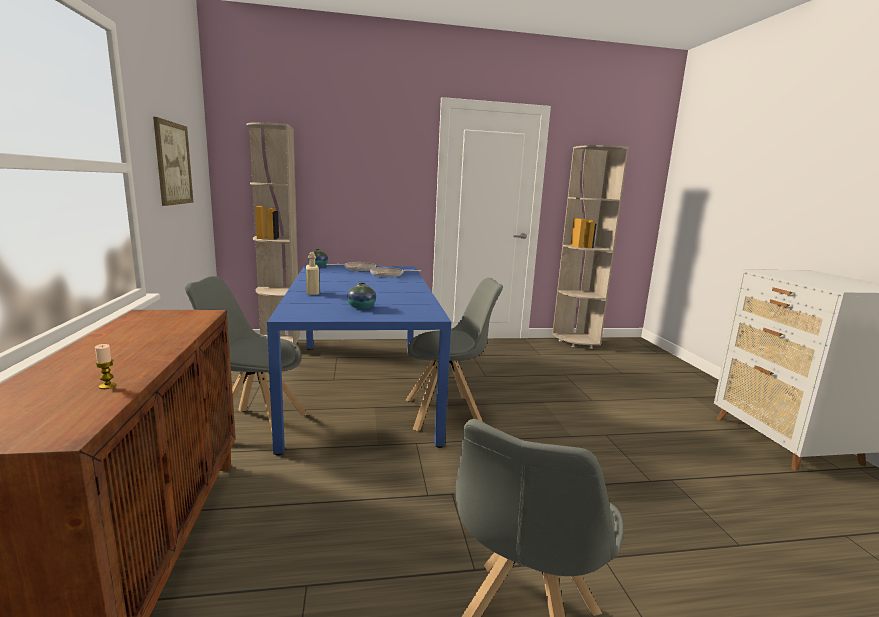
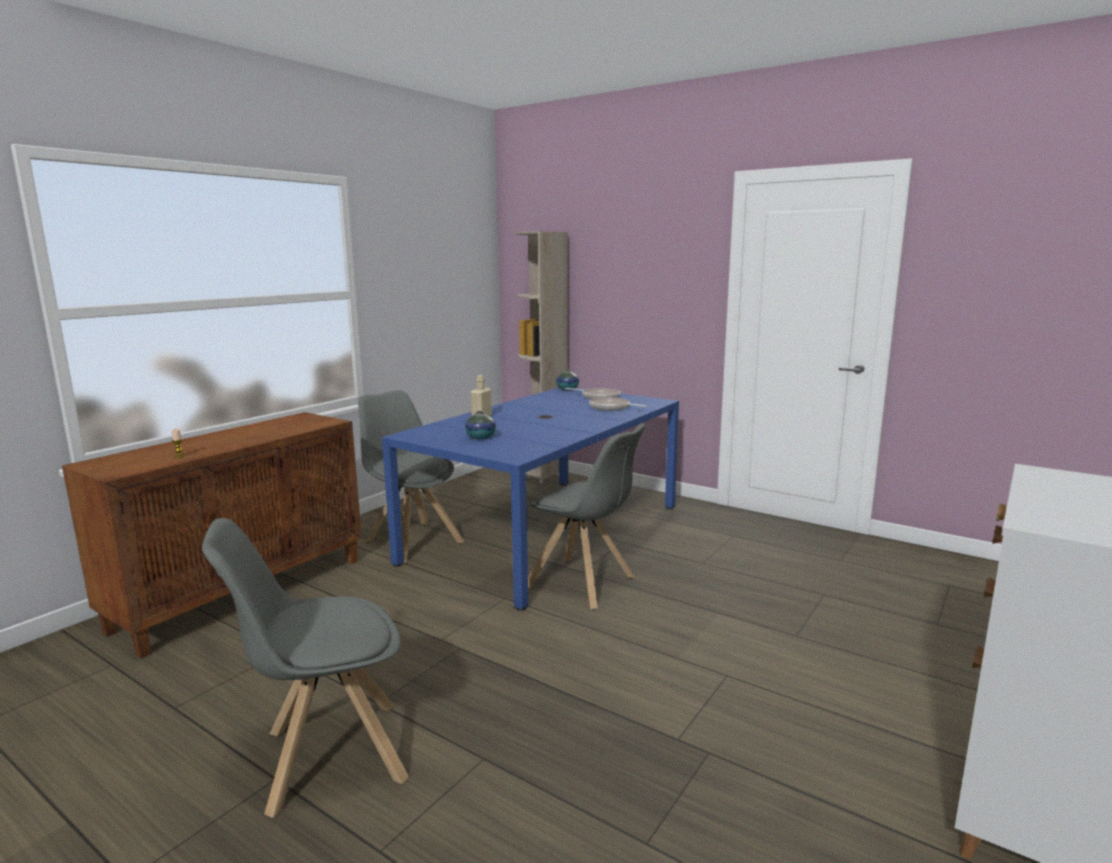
camera: 45 degrees right, 0 degrees up
picture [153,117,193,206] -> none
beige bookcase [552,145,629,349] -> none

